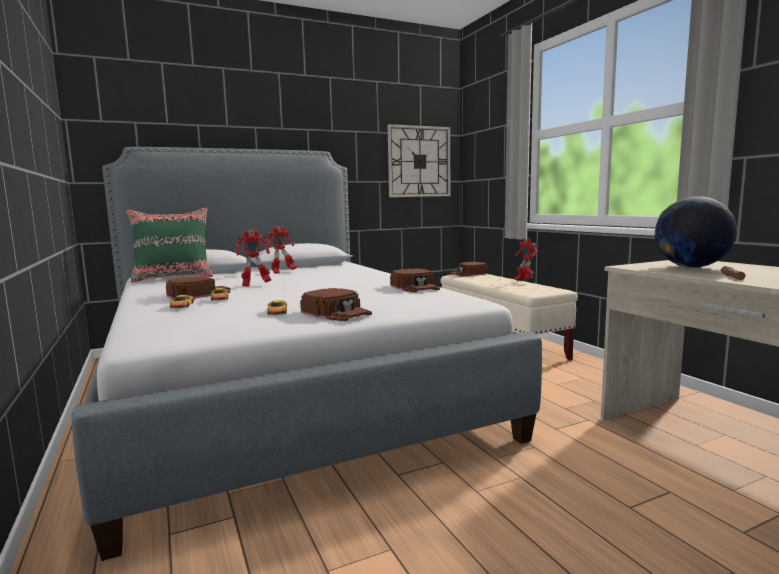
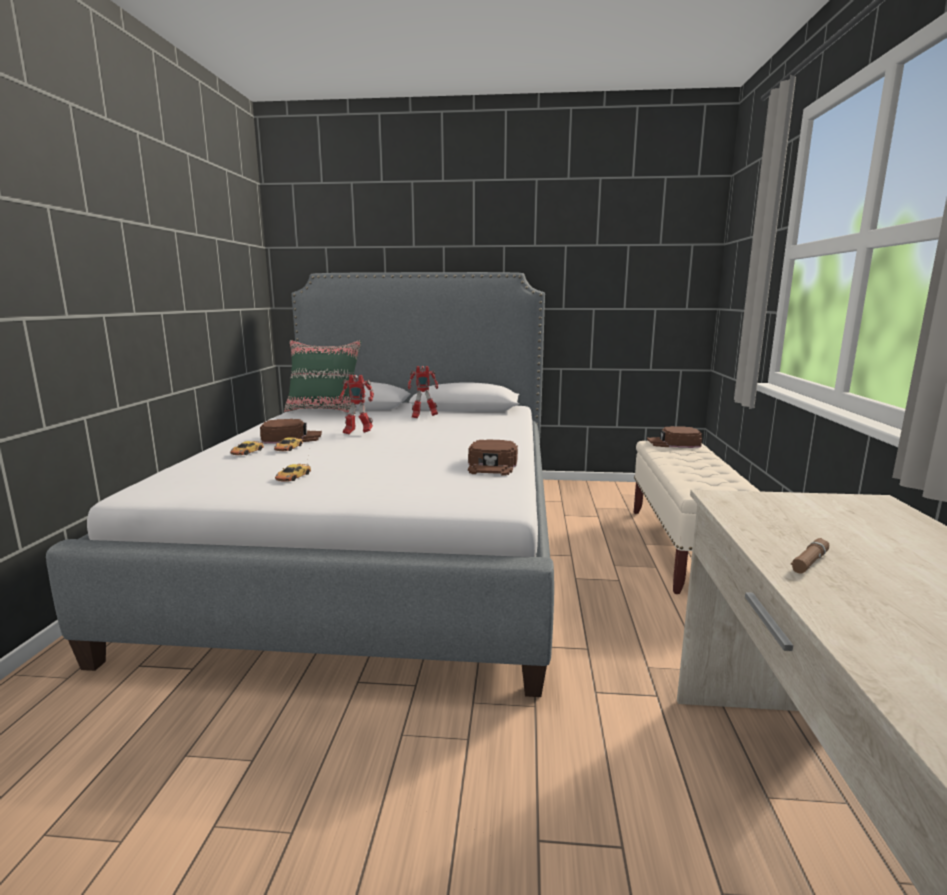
camera: 30 degrees right, 5 degrees up
brown cap [300,288,372,321] -> none
wall clock [388,124,450,197] -> none
toy robot [515,238,538,281] -> none
globe [655,196,737,268] -> none

